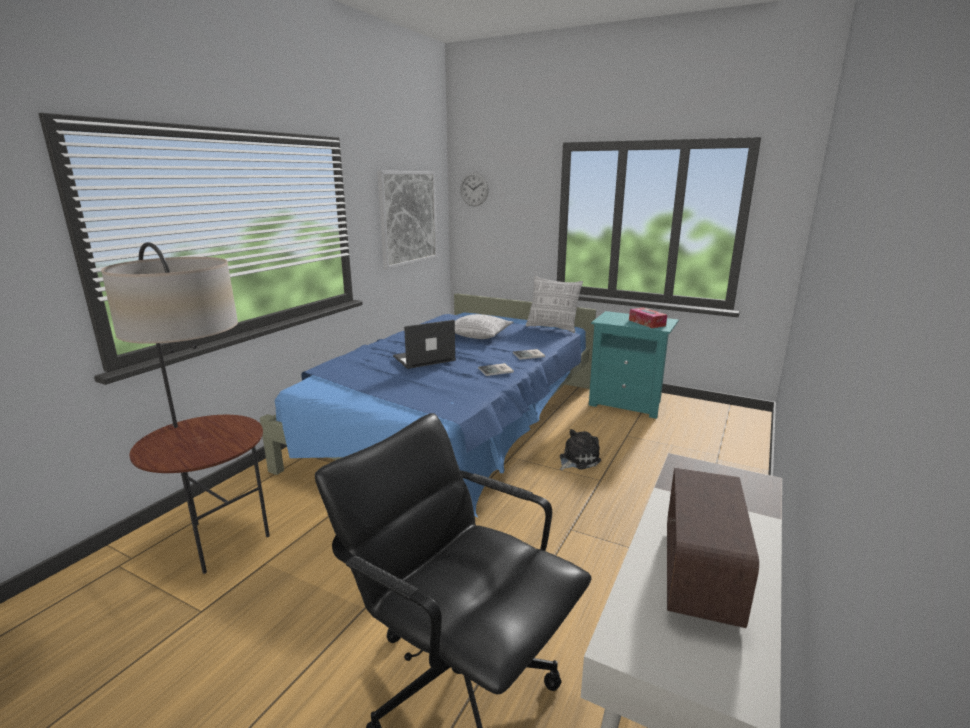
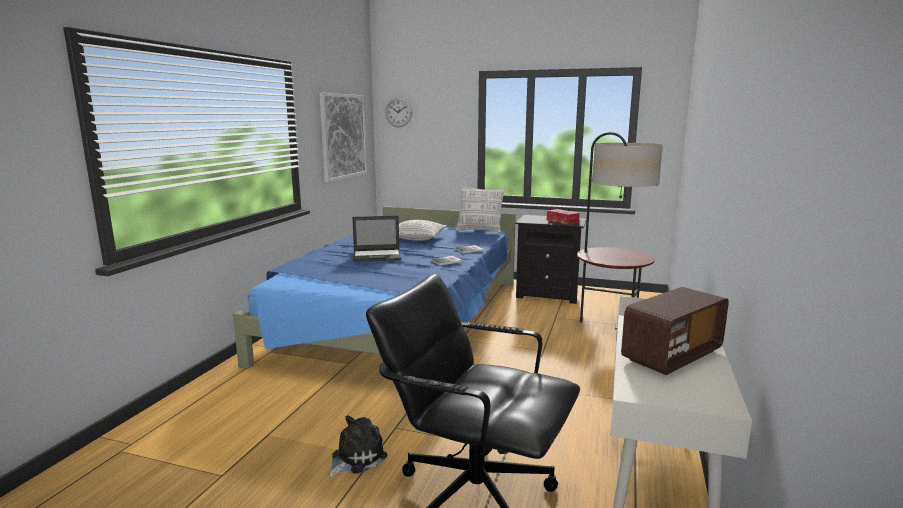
camera: 10 degrees left, 5 degrees down
floor lamp [101,242,270,574] -> floor lamp moved to [577,132,663,323]
laptop [393,320,456,369] -> laptop turned 150 degrees counterclockwise [352,216,401,262]
plush toy [560,429,601,470] -> plush toy moved to [327,415,387,478]
turquoise nightstand [589,311,679,419] -> black nightstand [516,215,587,304]
radio [667,468,759,628] -> radio turned 135 degrees counterclockwise [621,287,729,375]

